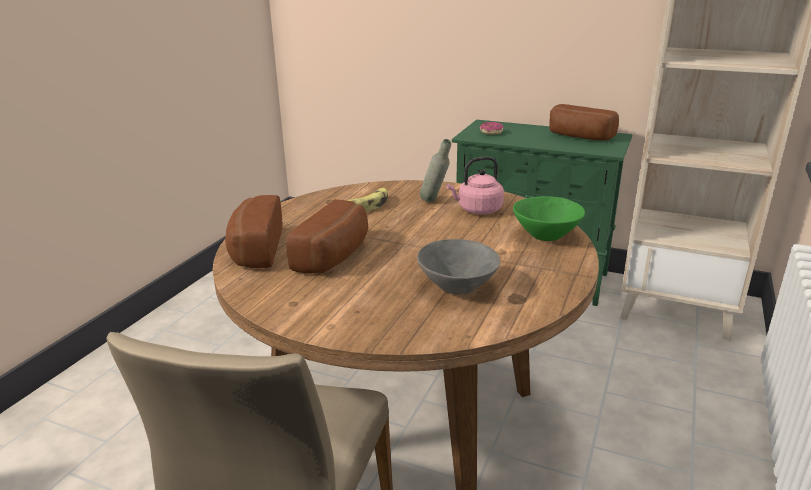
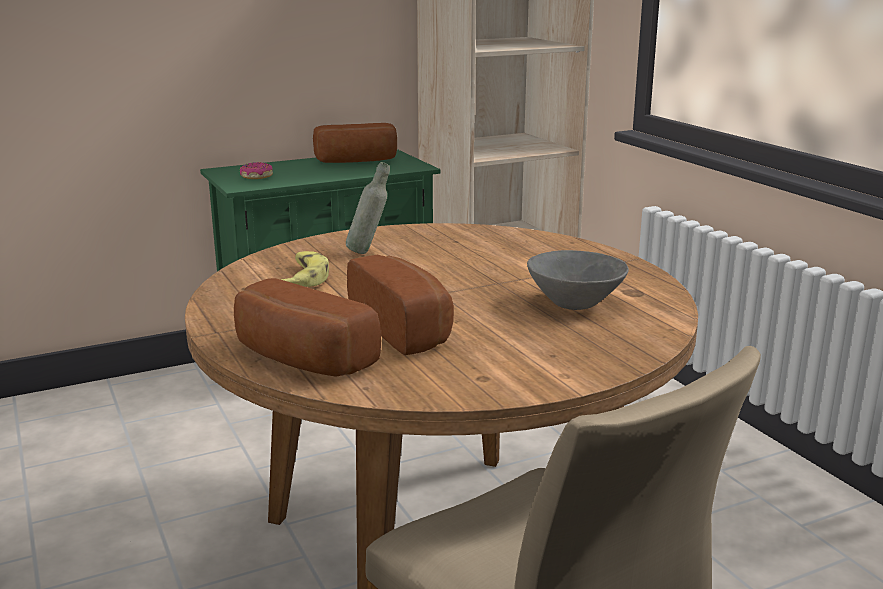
camera: 50 degrees left, 5 degrees down
pink kettle [446,156,504,215] -> none
green bowl [513,196,585,241] -> none

